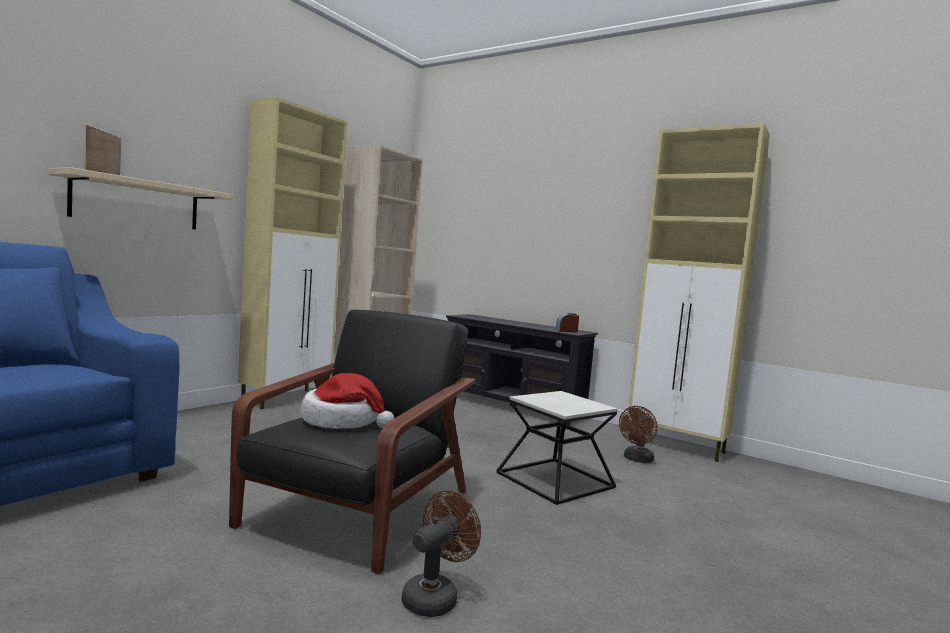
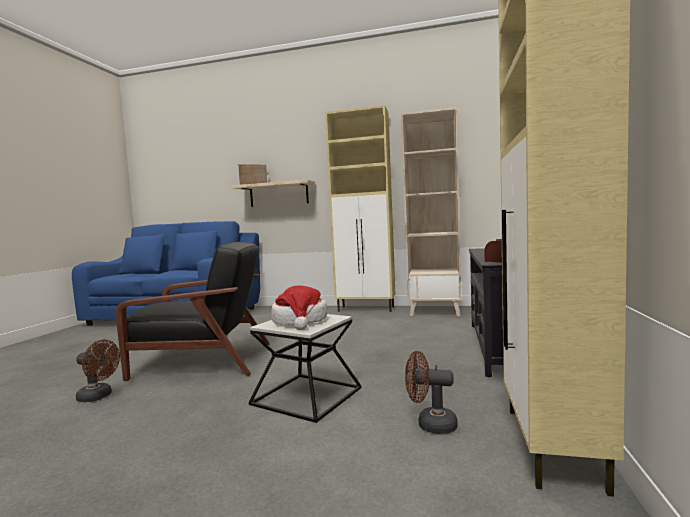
camera: 70 degrees right, 0 degrees up
hat [300,373,394,429] -> hat moved to [271,285,327,330]

